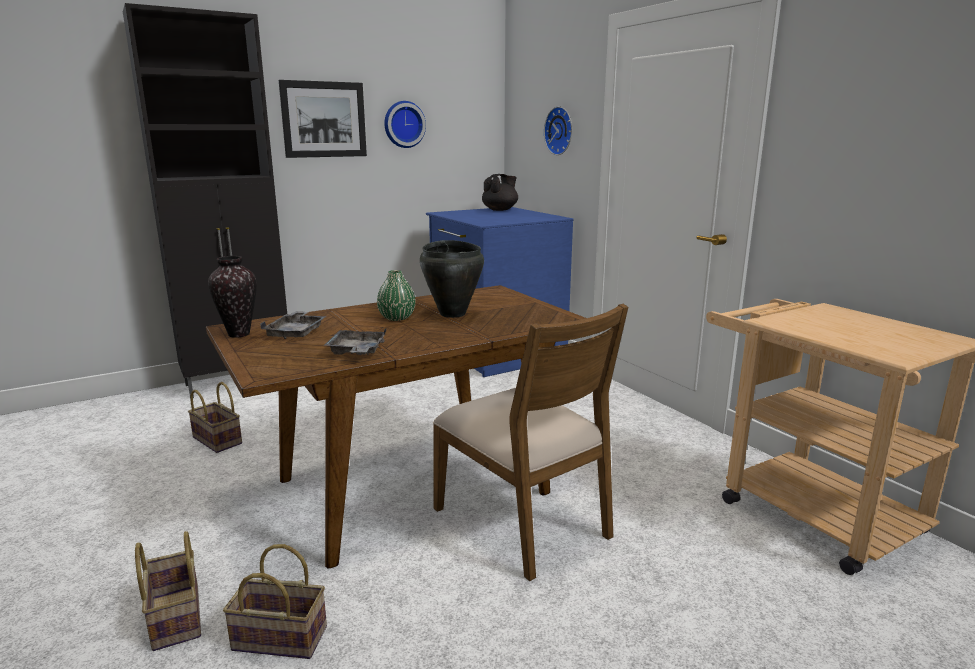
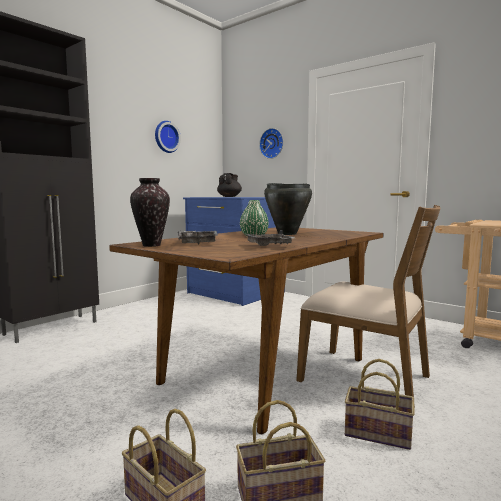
camera: 20 degrees left, 10 degrees down
basket [188,382,242,453] -> basket moved to [345,359,415,450]
picture [279,80,367,158] -> none

